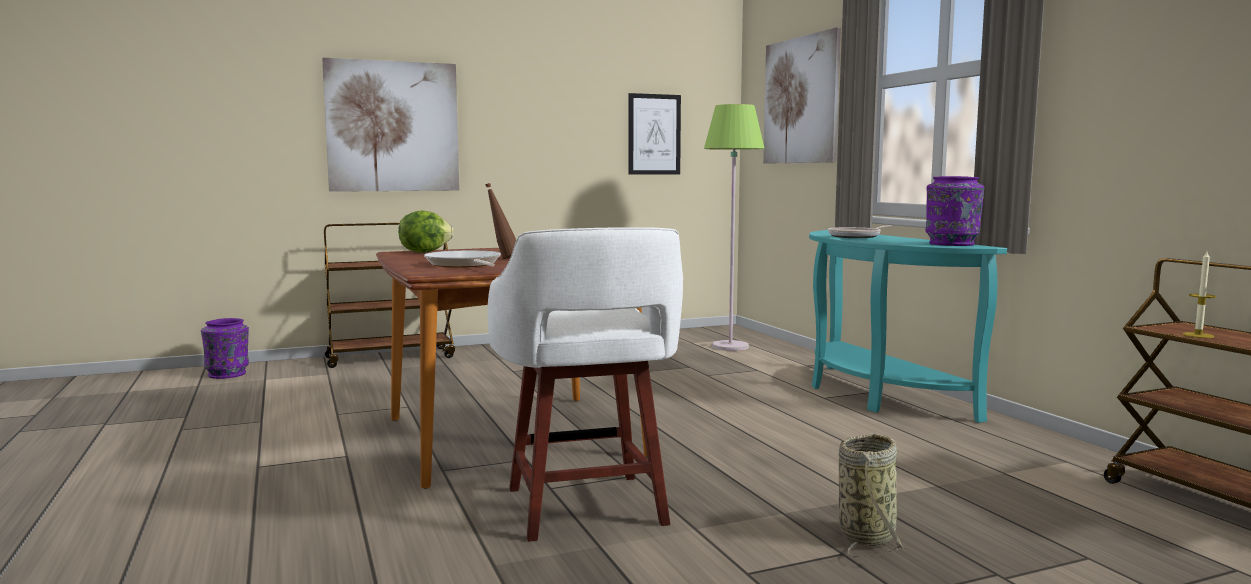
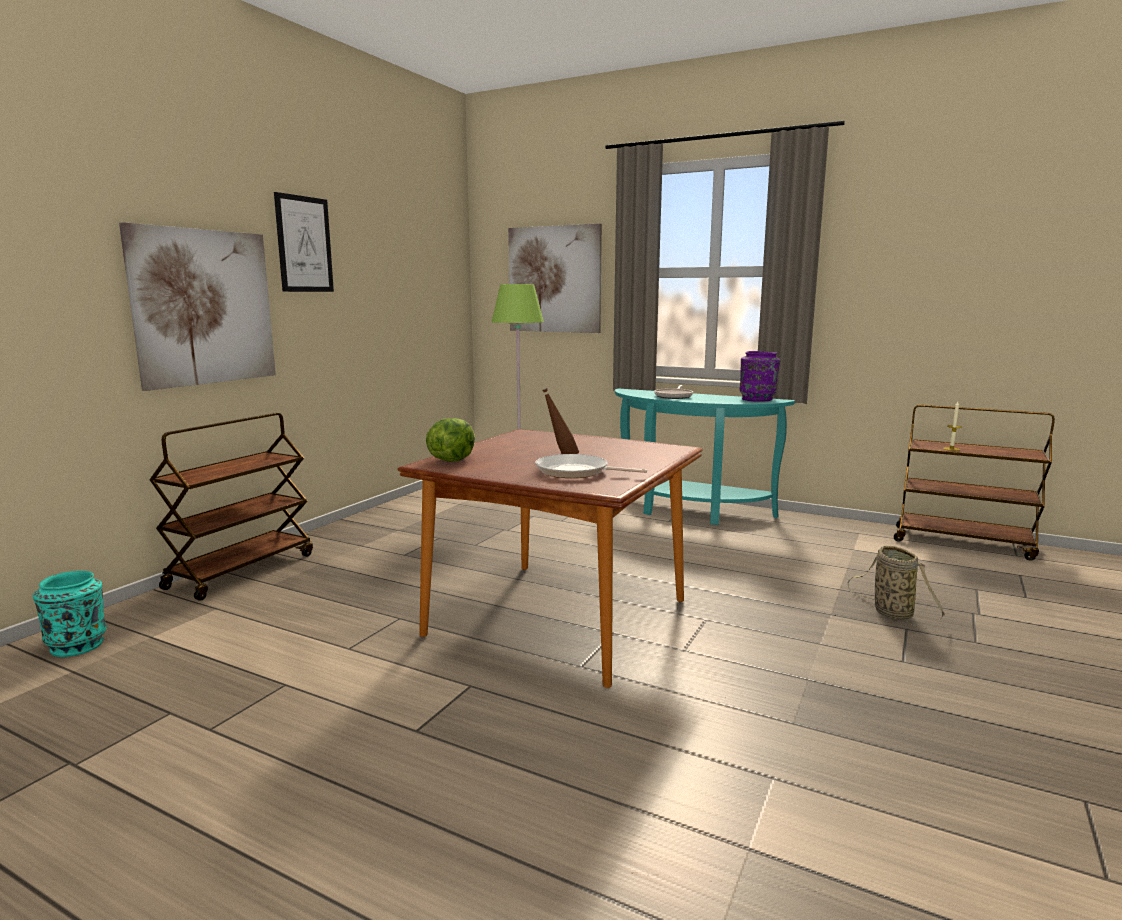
camera: 40 degrees left, 5 degrees up
purple vase [201,318,249,379] -> turquoise vase [33,571,107,657]
white stool [487,227,683,542] -> none
picture [628,93,681,175] -> picture moved to [274,192,334,292]

